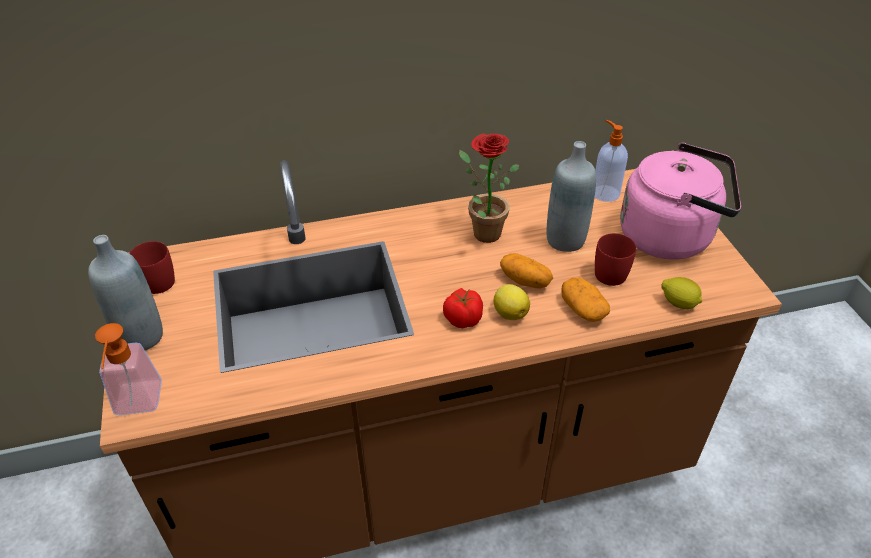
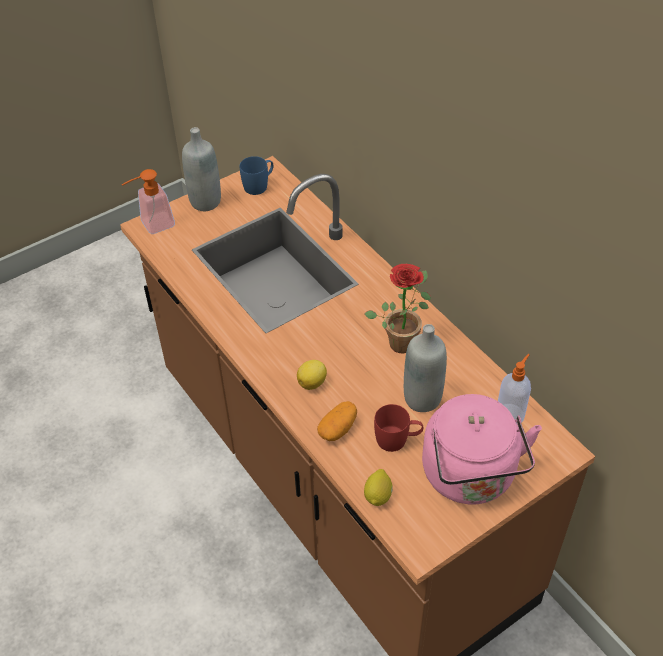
camera: 70 degrees right, 5 degrees up
red mug [129,241,175,294] -> blue mug [240,156,273,195]
tomato [443,288,483,328] -> none
potato [500,253,553,289] -> none

